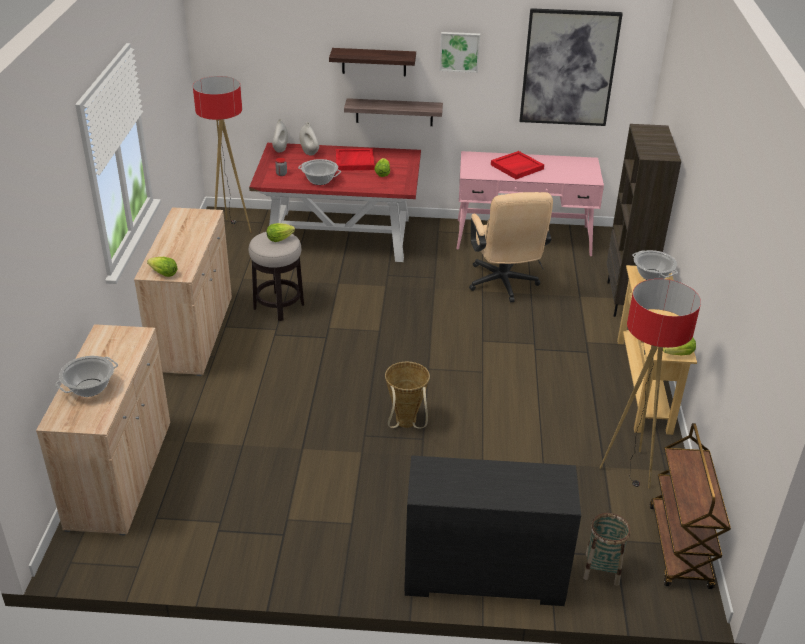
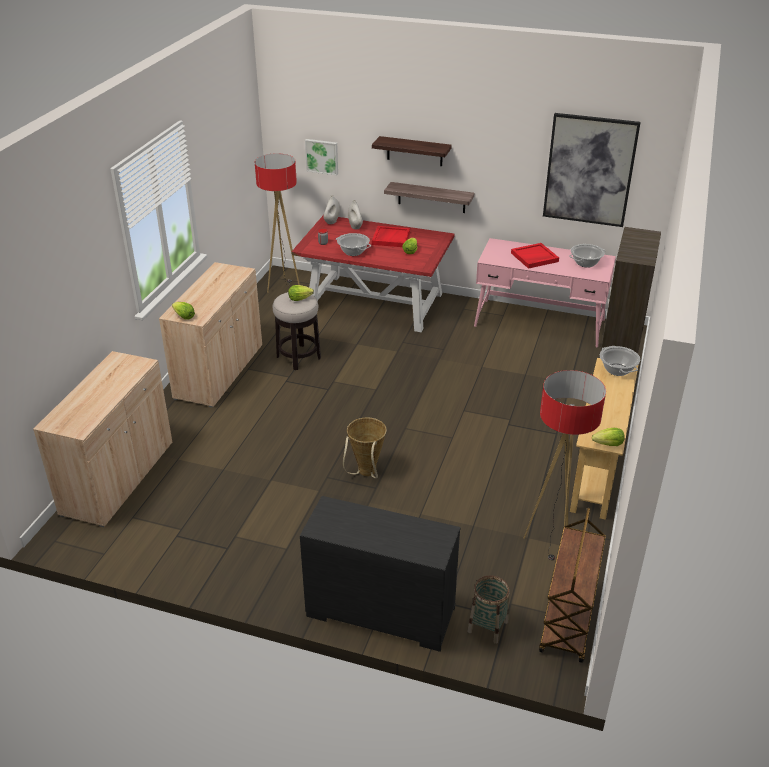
camera: 15 degrees right, 0 degrees up
cooking pot [55,356,118,397] -> cooking pot moved to [569,244,605,268]
picture [440,32,480,73] -> picture moved to [305,139,338,176]
beige office chair [469,192,553,302] -> none

